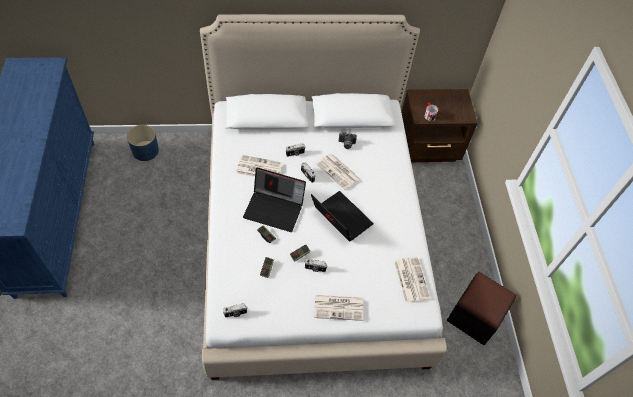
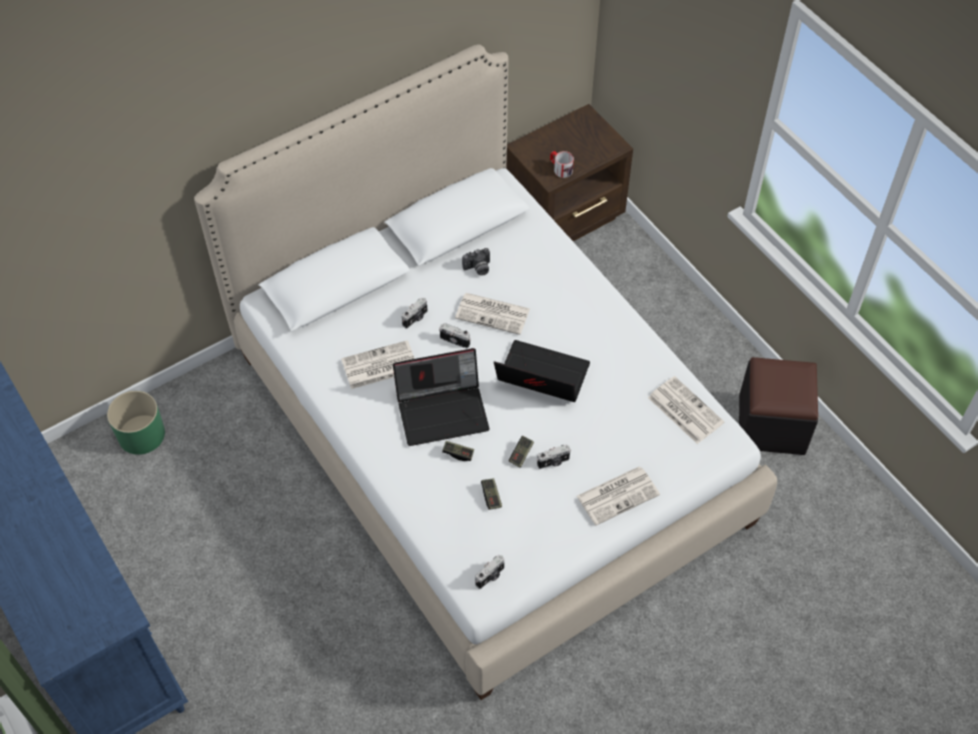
camera: 25 degrees left, 0 degrees up
blue planter [127,125,159,161] -> green planter [107,391,165,455]

